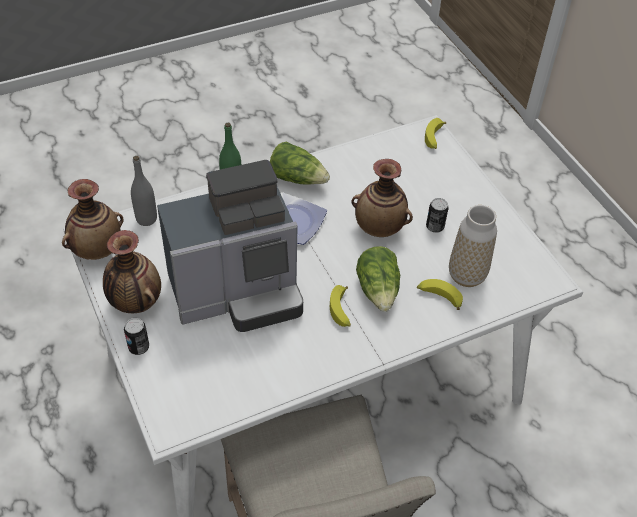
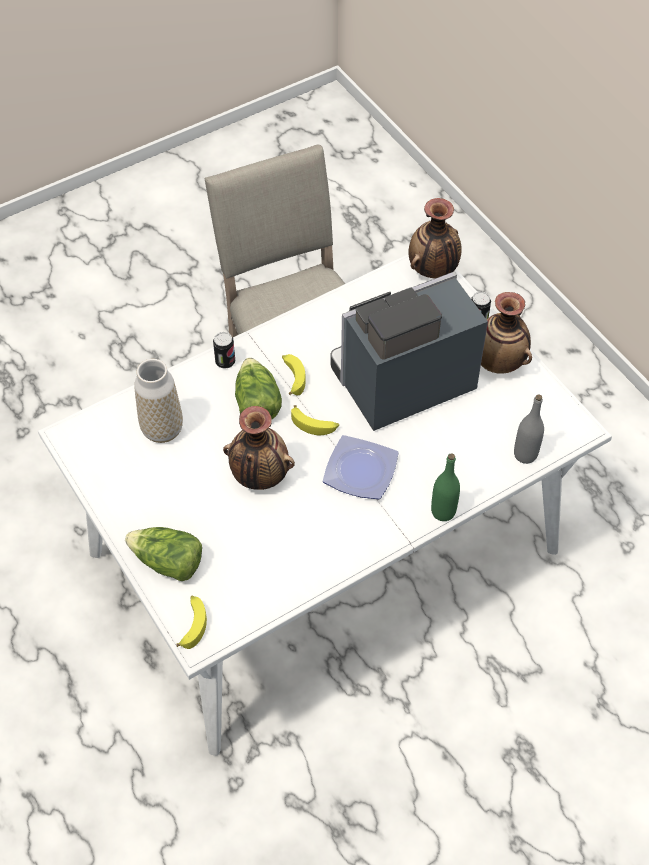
camera: 175 degrees right, 5 degrees up
vase [62,179,123,260] -> vase moved to [408,198,462,278]
lettuce [270,141,330,185] -> lettuce moved to [125,527,202,581]
banana [417,279,463,310] -> banana moved to [291,405,339,435]
can [426,198,449,233] -> can moved to [213,332,235,369]

